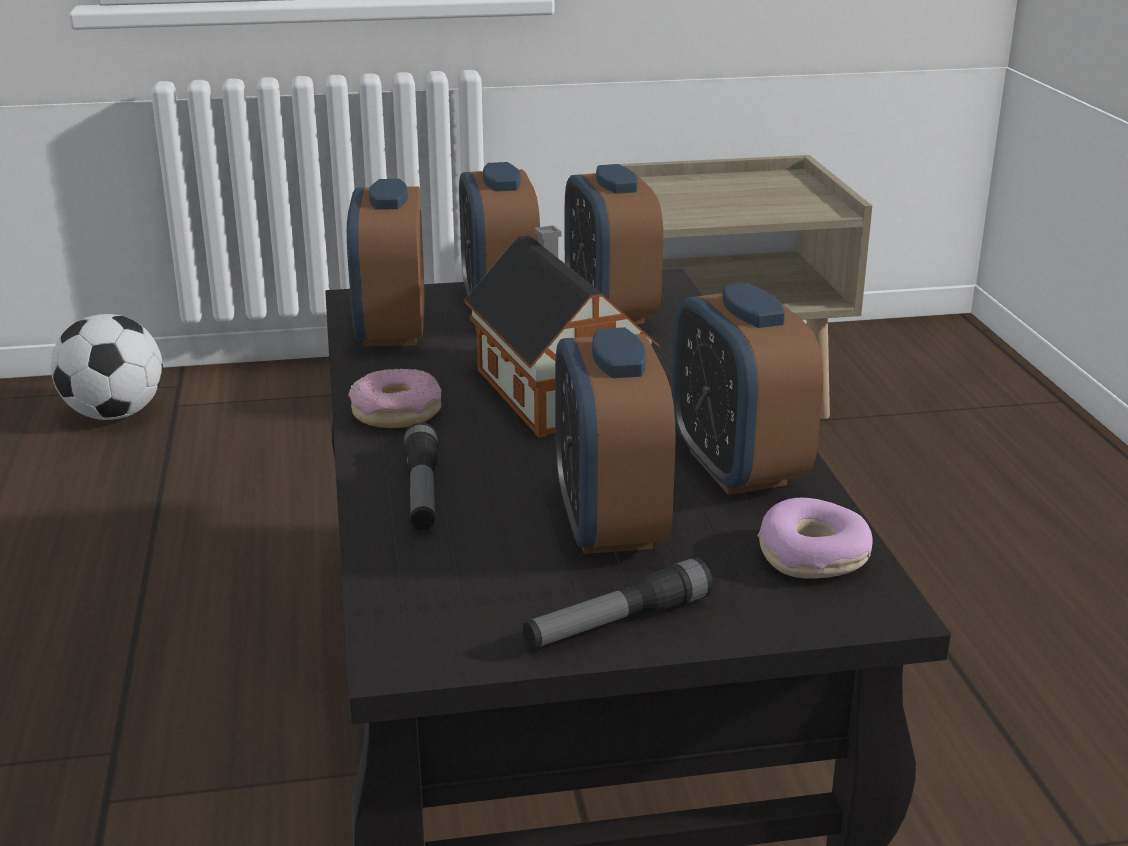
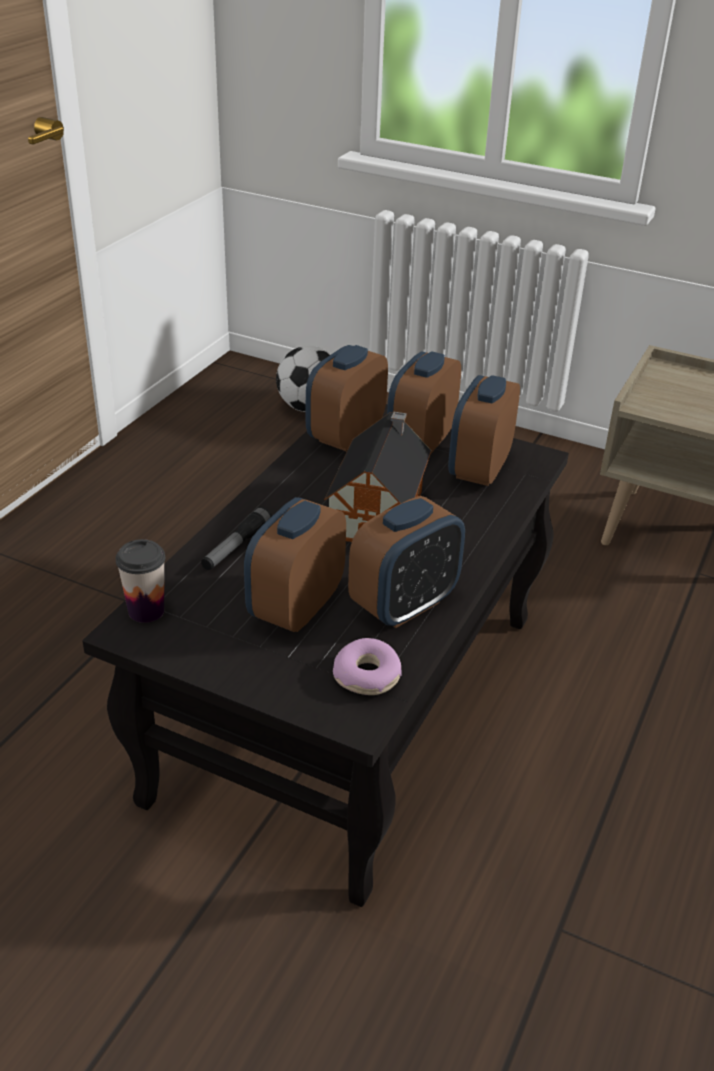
camera: 35 degrees right, 10 degrees up
donut [348,369,441,428] -> none
flashlight [523,557,713,648] -> none
alarm clock [672,283,823,495] -> alarm clock turned 150 degrees counterclockwise [348,496,465,628]
none -> cup [116,539,165,623]

